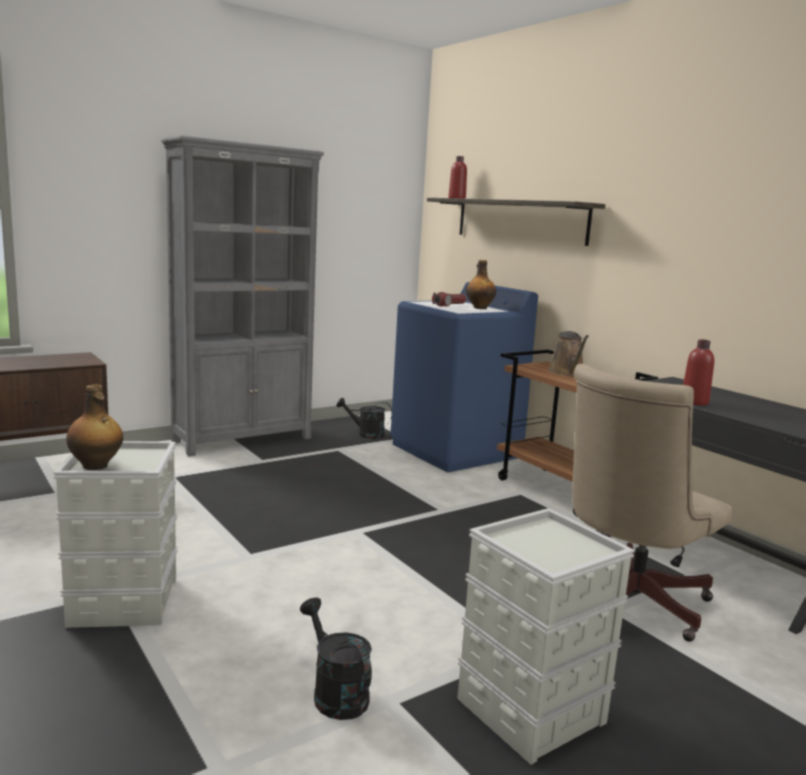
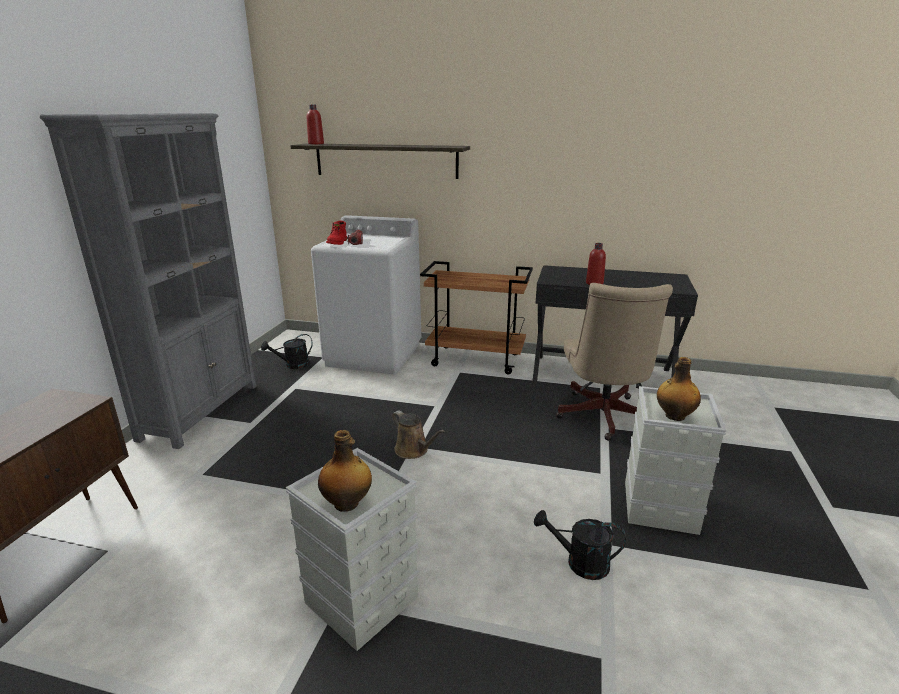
camera: 40 degrees left, 10 degrees up
blue washing machine [390,282,538,472] -> white washing machine [311,215,421,374]
bottle [466,260,496,309] -> bottle moved to [657,357,701,421]
brown watering can [549,331,589,376] -> brown watering can moved to [392,411,445,459]
none -> red boot [326,221,347,245]

